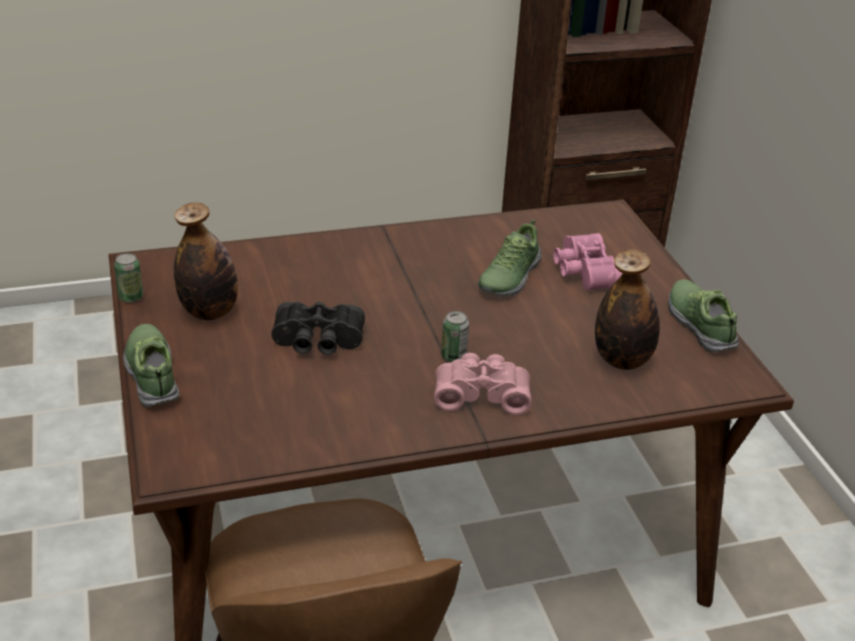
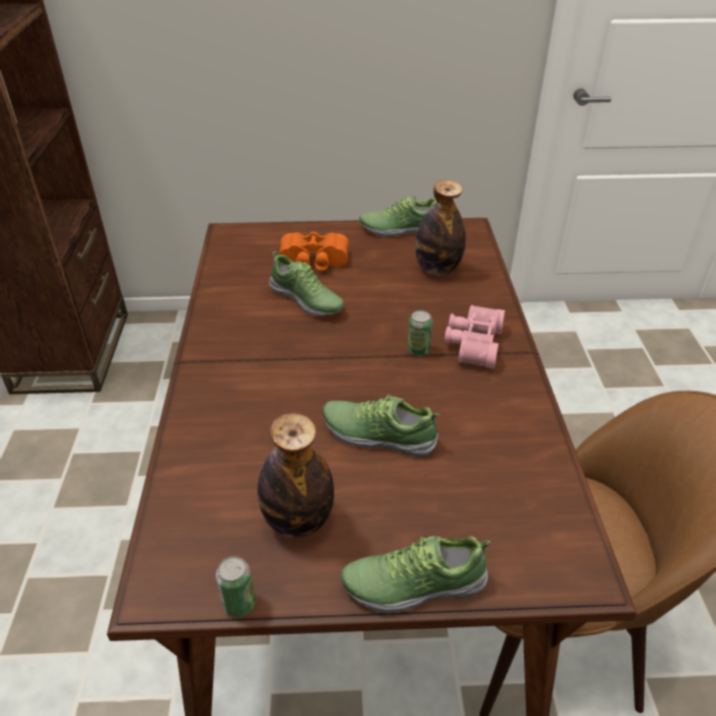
camera: 75 degrees left, 5 degrees up
black binoculars [271,302,365,355] -> shoe [322,394,440,457]
pink binoculars [553,233,623,291] -> orange binoculars [279,232,348,271]

